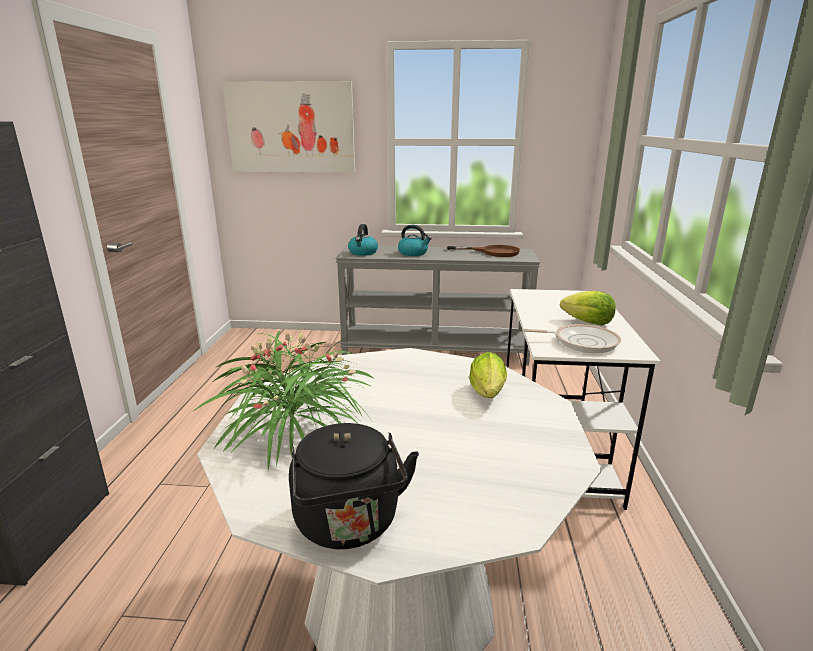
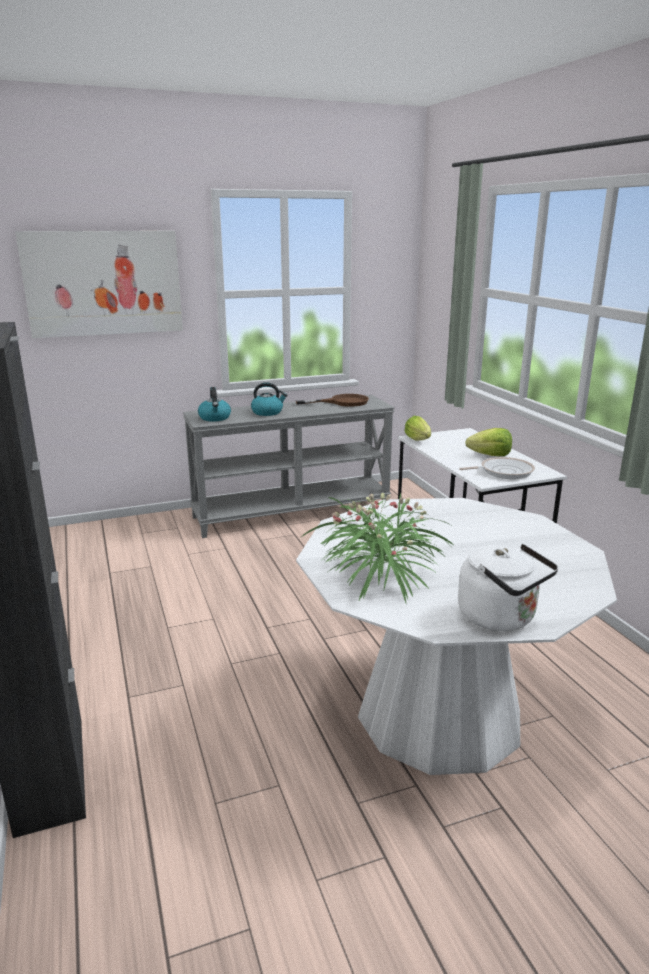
camera: 25 degrees left, 0 degrees up
black kettle [289,423,419,549] -> white kettle [458,544,558,631]
lettuce [469,352,507,398] -> lettuce moved to [405,416,431,441]

